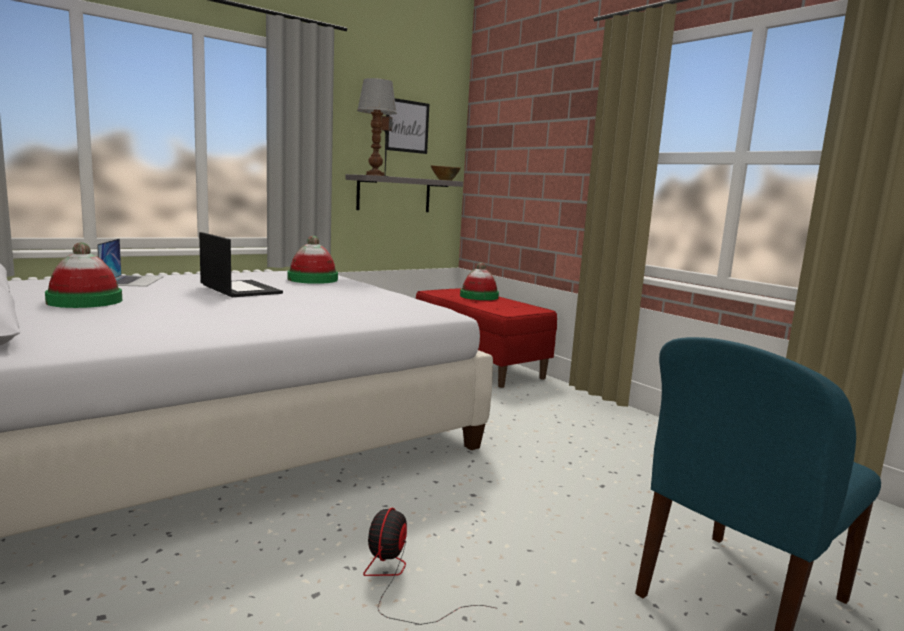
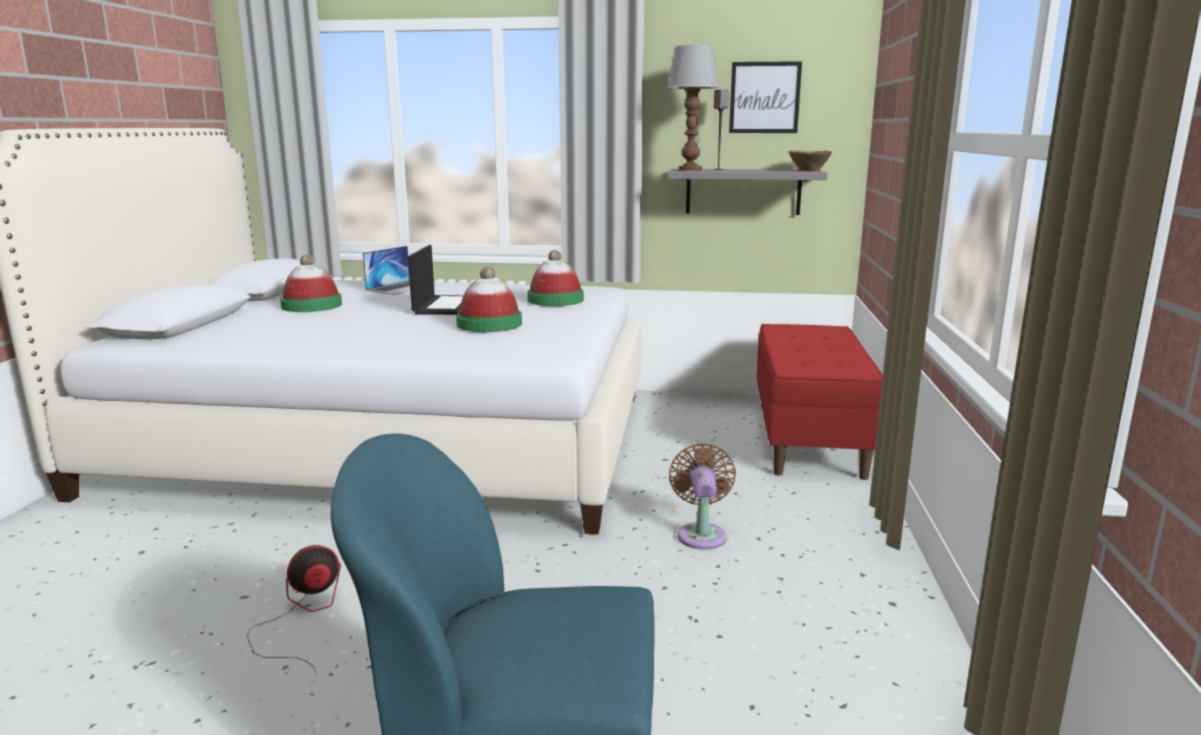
camera: 45 degrees right, 5 degrees up
hat [460,262,499,300] -> hat moved to [456,267,522,332]
none -> brown fan [669,443,736,549]

